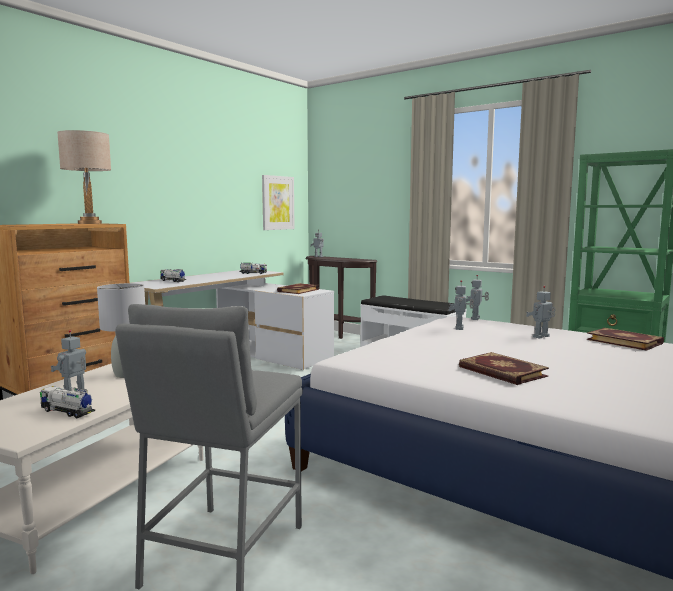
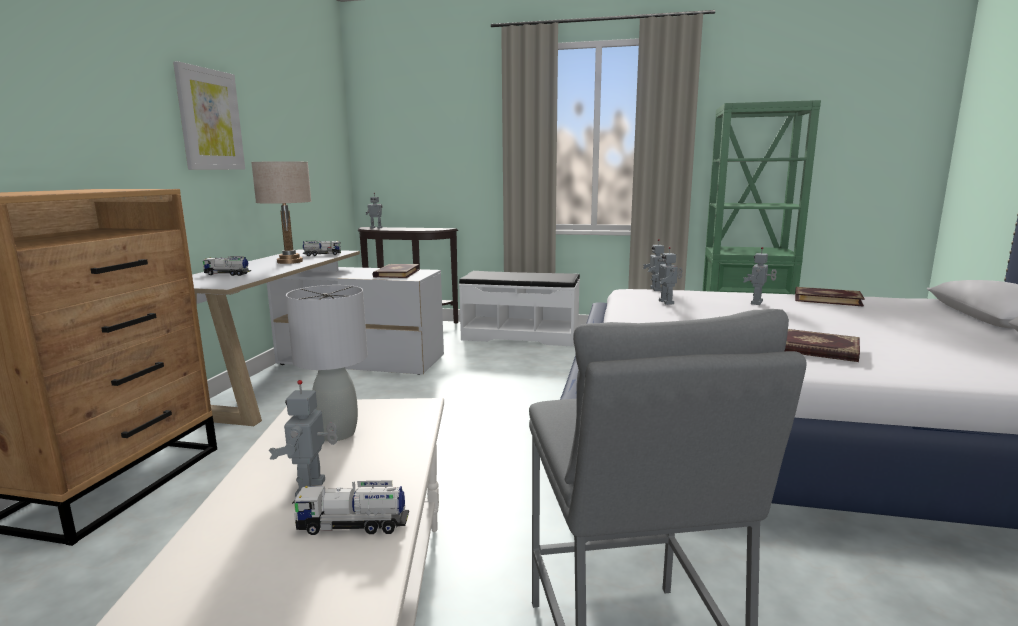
camera: 25 degrees left, 5 degrees up
beige table lamp [57,130,111,224] -> beige table lamp moved to [251,161,311,264]
picture [262,175,295,230] -> picture moved to [173,61,245,170]

